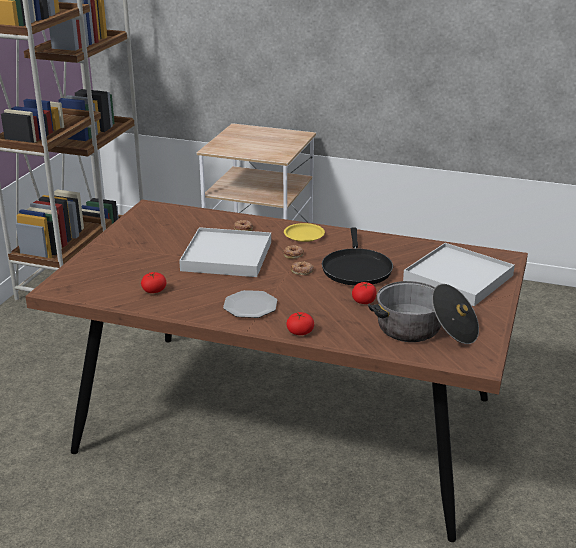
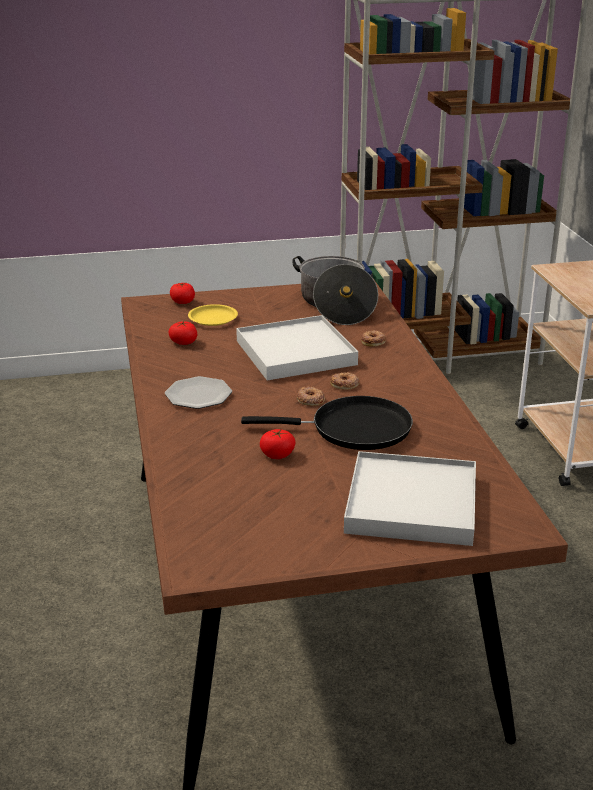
camera: 60 degrees right, 0 degrees up
yellow plate [284,223,325,242] -> yellow plate moved to [188,304,238,326]
tomato [286,312,314,335] -> tomato moved to [170,283,195,304]
black frying pan [322,227,393,286] -> black frying pan turned 150 degrees counterclockwise [241,396,413,450]
cooking pot [368,281,479,344] -> cooking pot moved to [292,256,378,325]

